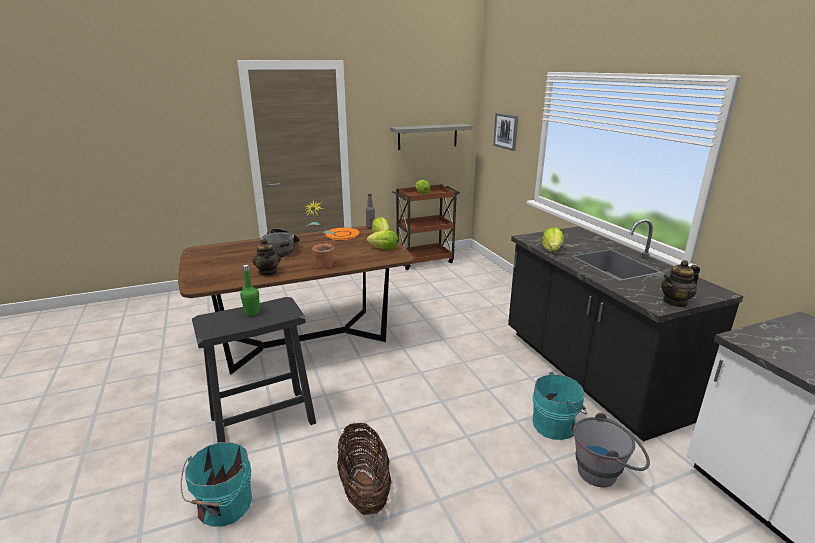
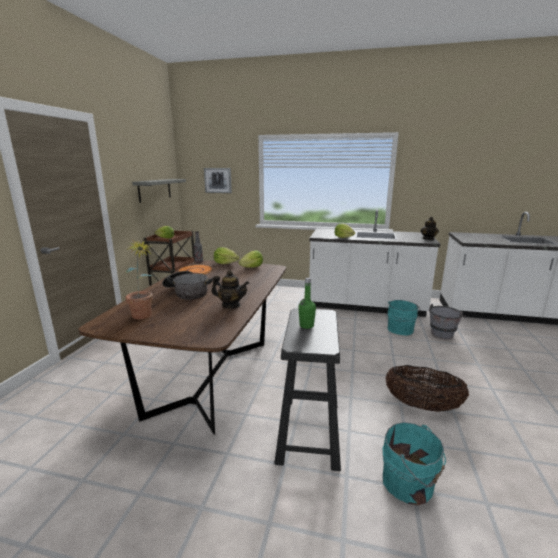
camera: 55 degrees left, 5 degrees down
potted plant [305,200,335,269] -> potted plant moved to [124,240,153,320]
black counter [508,219,743,442] -> white counter [309,209,440,317]

